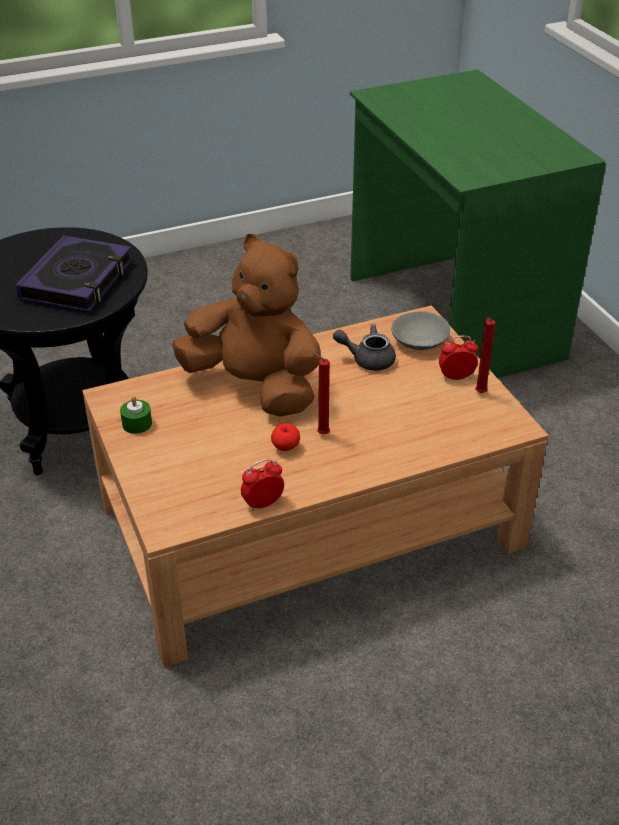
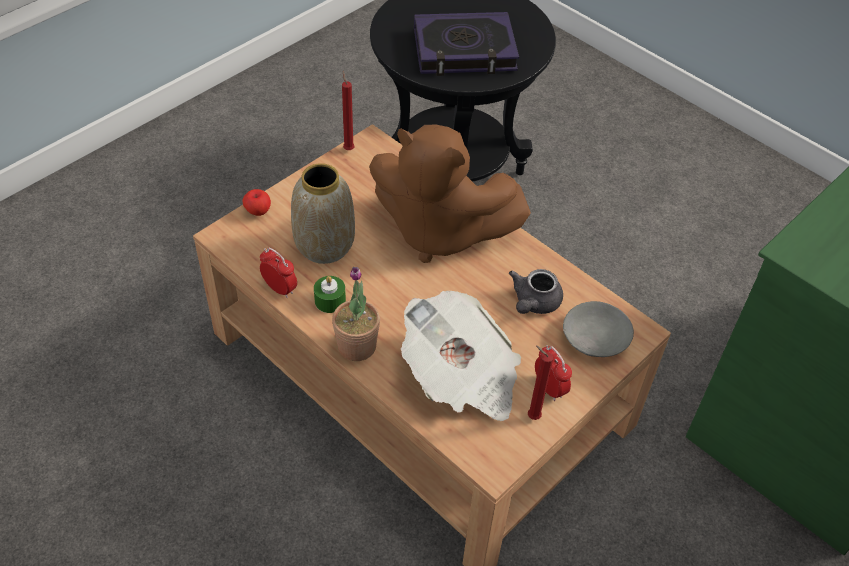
camera: 65 degrees right, 10 degrees up
green candle [120,396,152,434] -> green candle moved to [314,276,346,313]
brown plush toy [172,234,321,417] -> brown plush toy turned 105 degrees clockwise [369,124,531,263]
apple [271,423,300,451] -> apple moved to [242,189,271,216]
red candle [313,353,330,435] -> red candle moved to [342,71,354,150]
grey teapot [333,324,396,371] -> grey teapot turned 135 degrees counterclockwise [509,269,563,314]
none -> vase [291,163,355,264]
none -> potted plant [332,267,380,361]
none -> newspaper [401,291,521,421]

